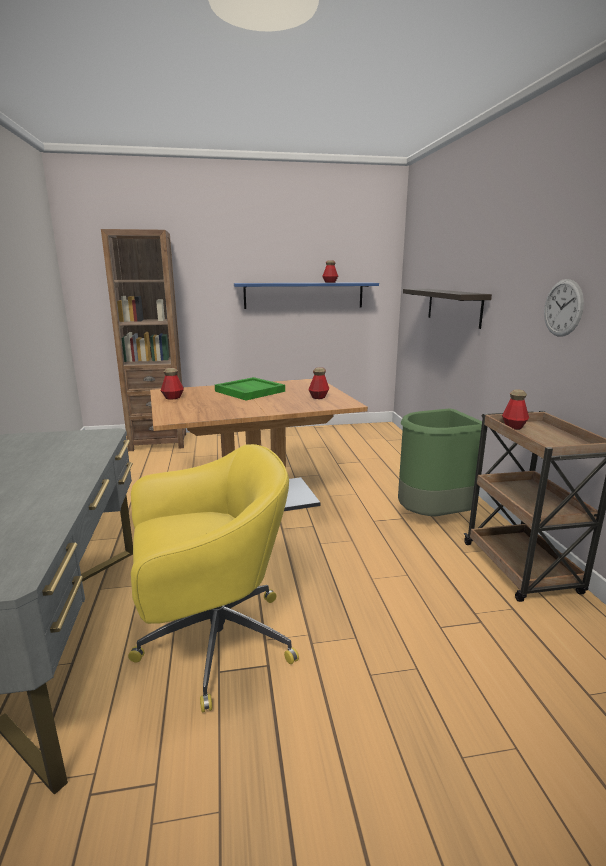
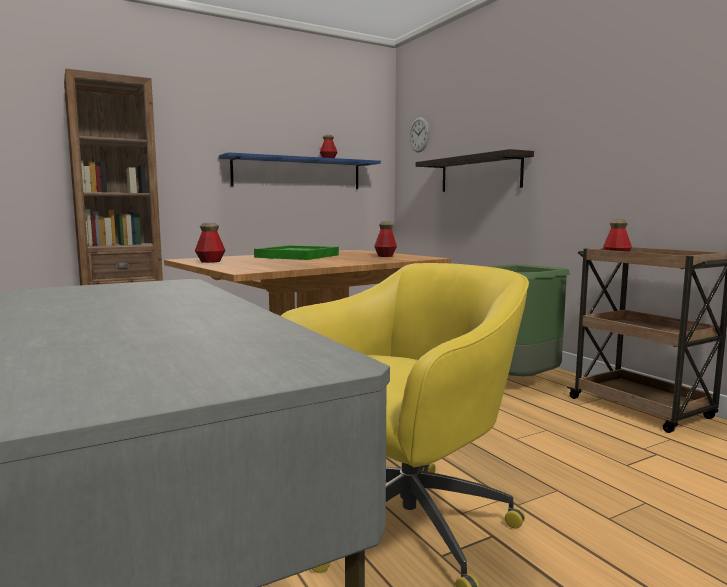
camera: 20 degrees left, 10 degrees down
wall clock [544,279,584,337] -> wall clock moved to [409,117,430,152]

